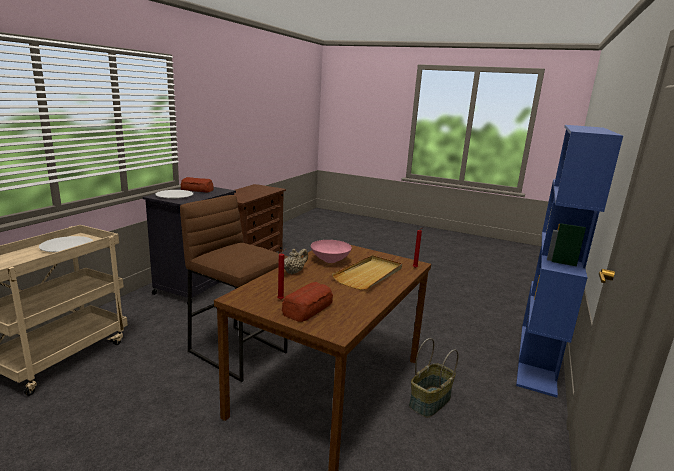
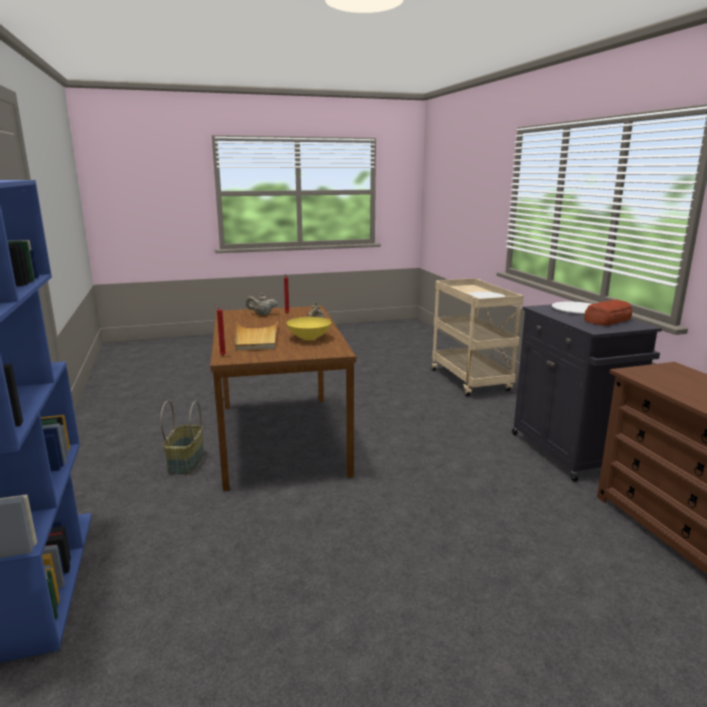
camera: 140 degrees right, 0 degrees up
brown stool [180,195,288,382] -> none
bread [282,282,333,322] -> beige teapot [246,293,277,315]
pink bowl [311,240,352,263] -> yellow bowl [287,317,332,341]

